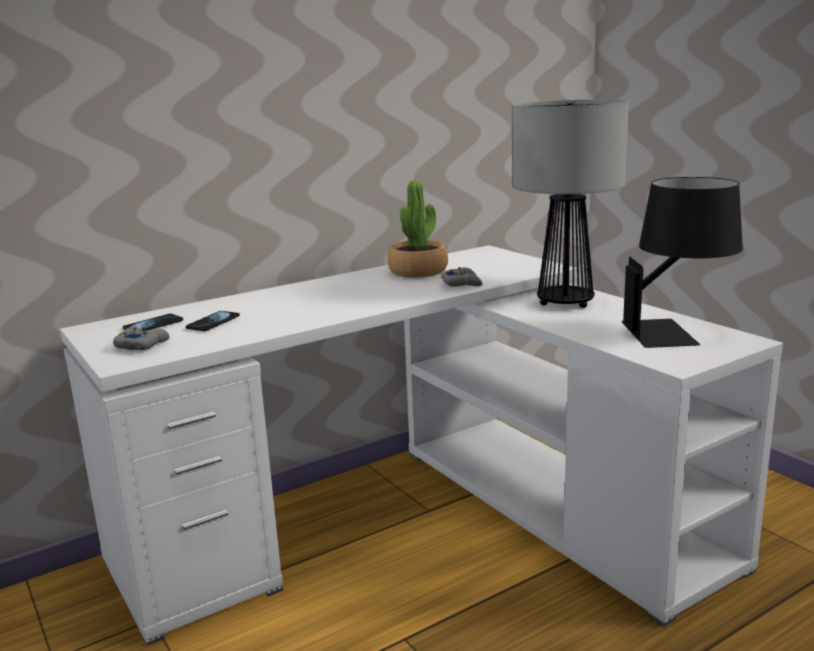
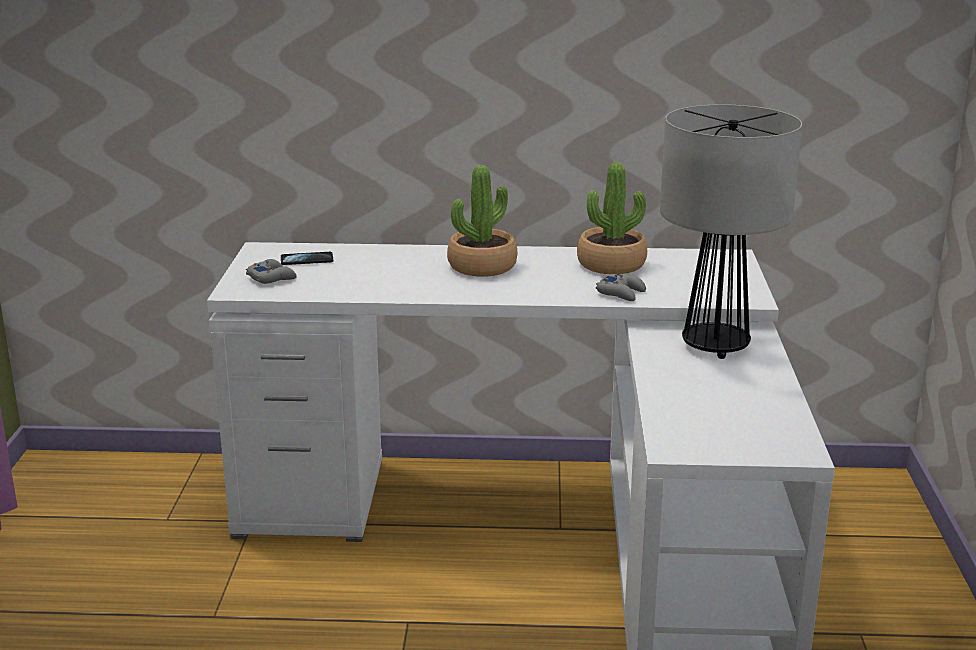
camera: 35 degrees right, 5 degrees up
phone [186,311,240,331] -> none
black table lamp [621,177,743,348] -> none
none -> potted plant [447,165,517,277]

